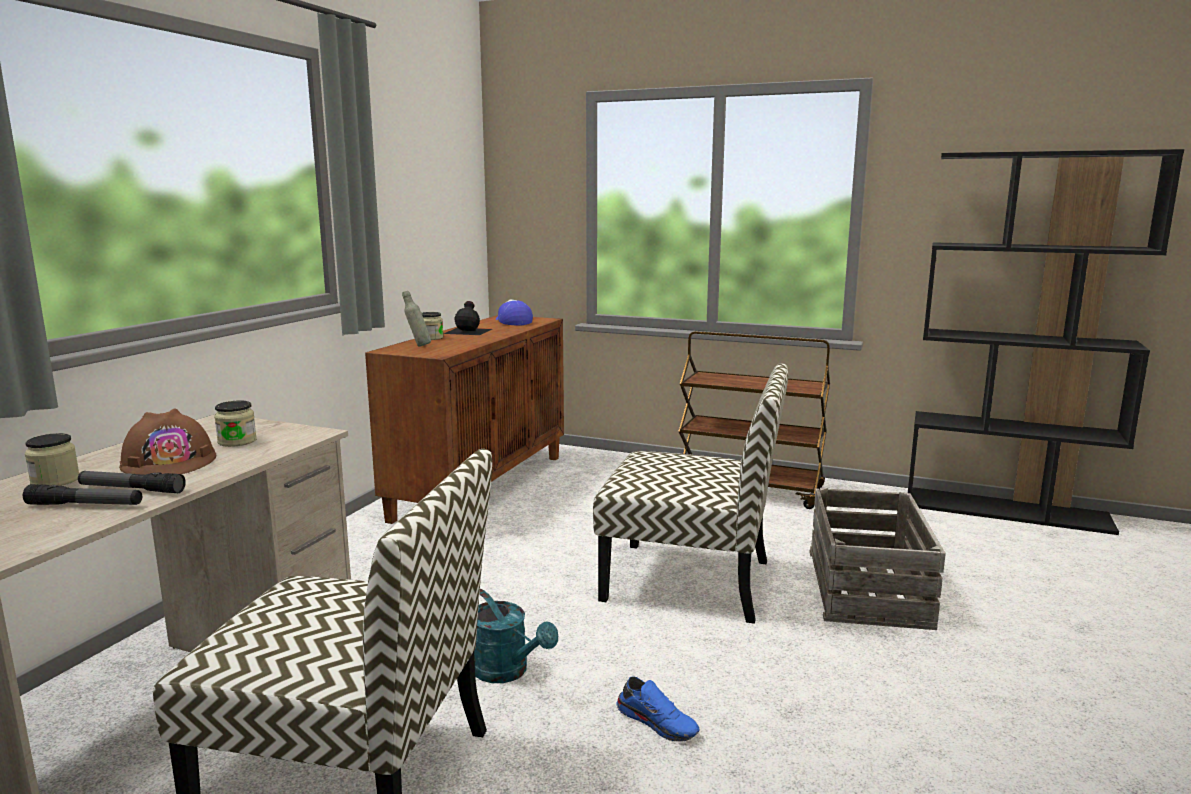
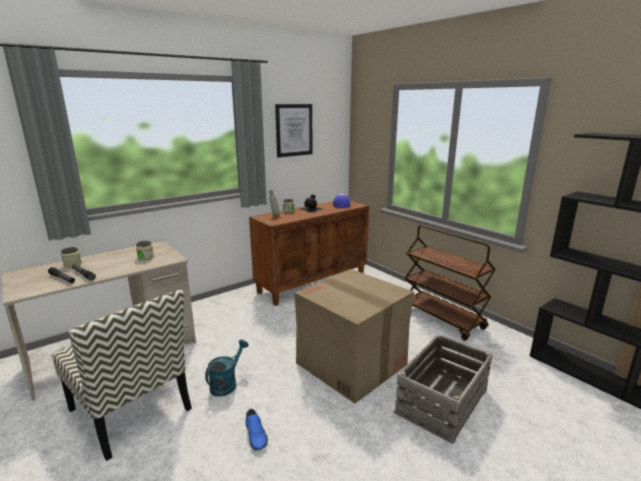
camera: 30 degrees right, 5 degrees up
brown hard hat [119,408,217,475] -> none
turquoise watering can [474,589,558,683] -> turquoise watering can turned 135 degrees counterclockwise [205,339,249,397]
chair [593,363,789,624] -> cardboard box [294,269,414,404]
none -> picture [275,104,313,157]

